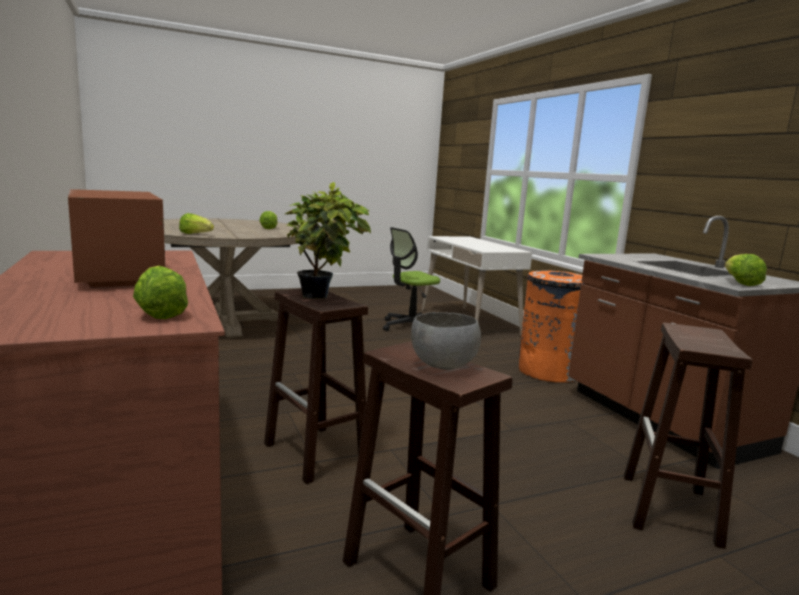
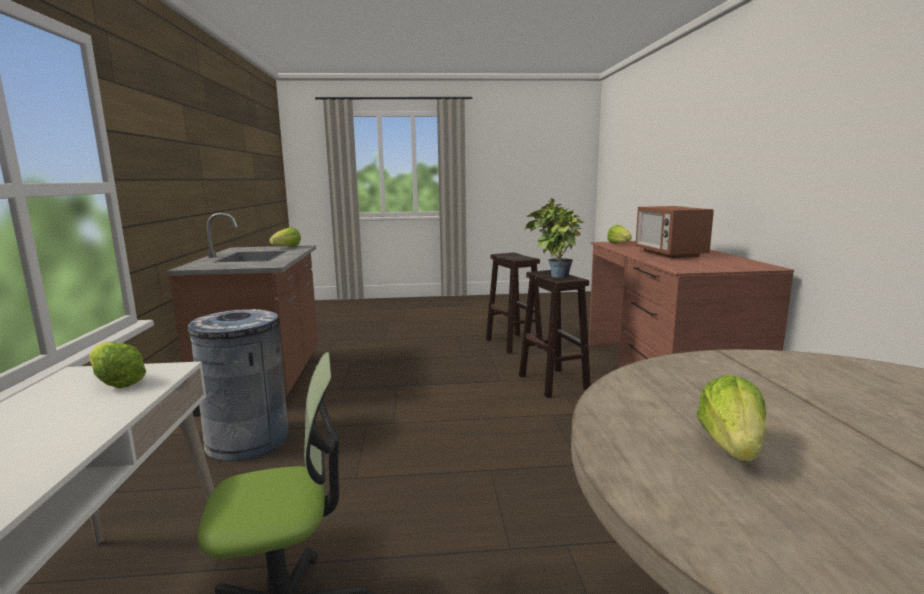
camera: 160 degrees left, 0 degrees up
lettuce [179,213,214,234] -> lettuce moved to [89,342,146,388]
grey bowl [411,312,481,370] -> none
orange trash can [519,270,584,383] -> grey trash can [188,309,289,461]
brown stool [624,323,752,549] -> none

